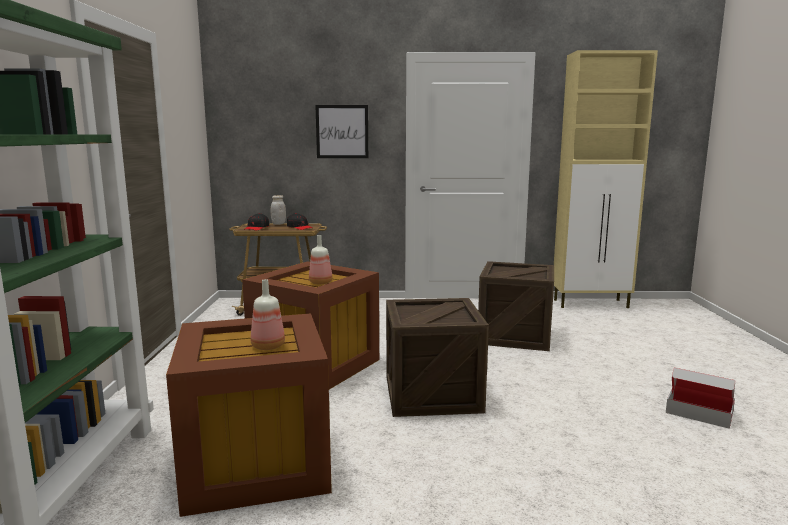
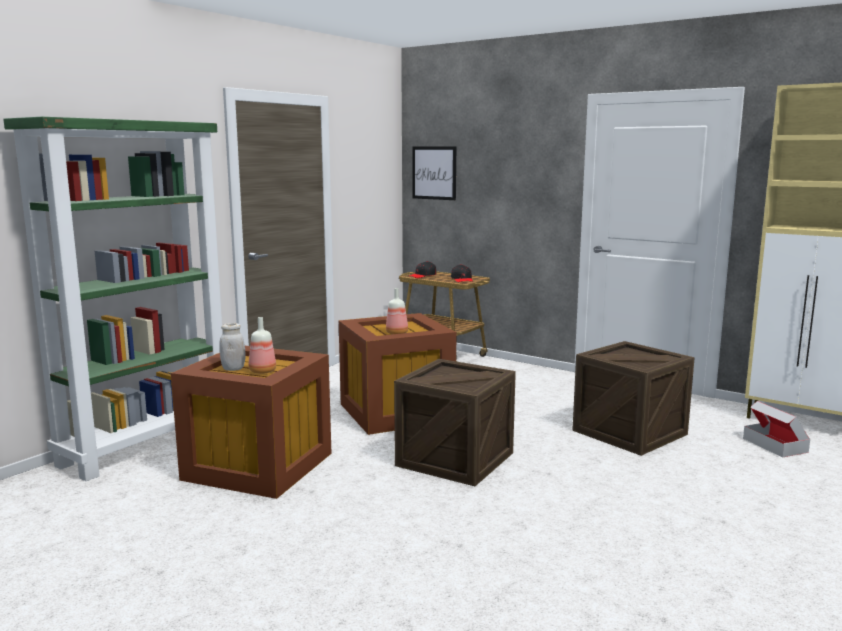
camera: 35 degrees right, 0 degrees up
white jar [271,195,286,225] -> white jar moved to [219,323,246,371]
picture [315,105,369,158] -> picture moved to [412,146,456,200]
cardboard box [666,368,736,429] -> cardboard box moved to [743,401,810,458]

